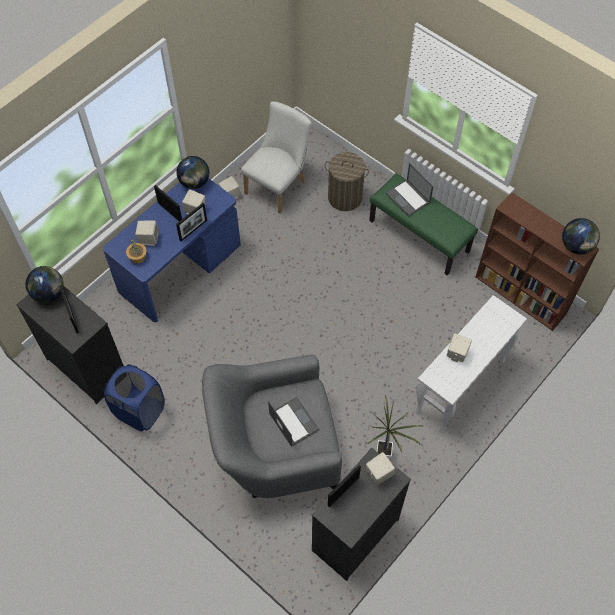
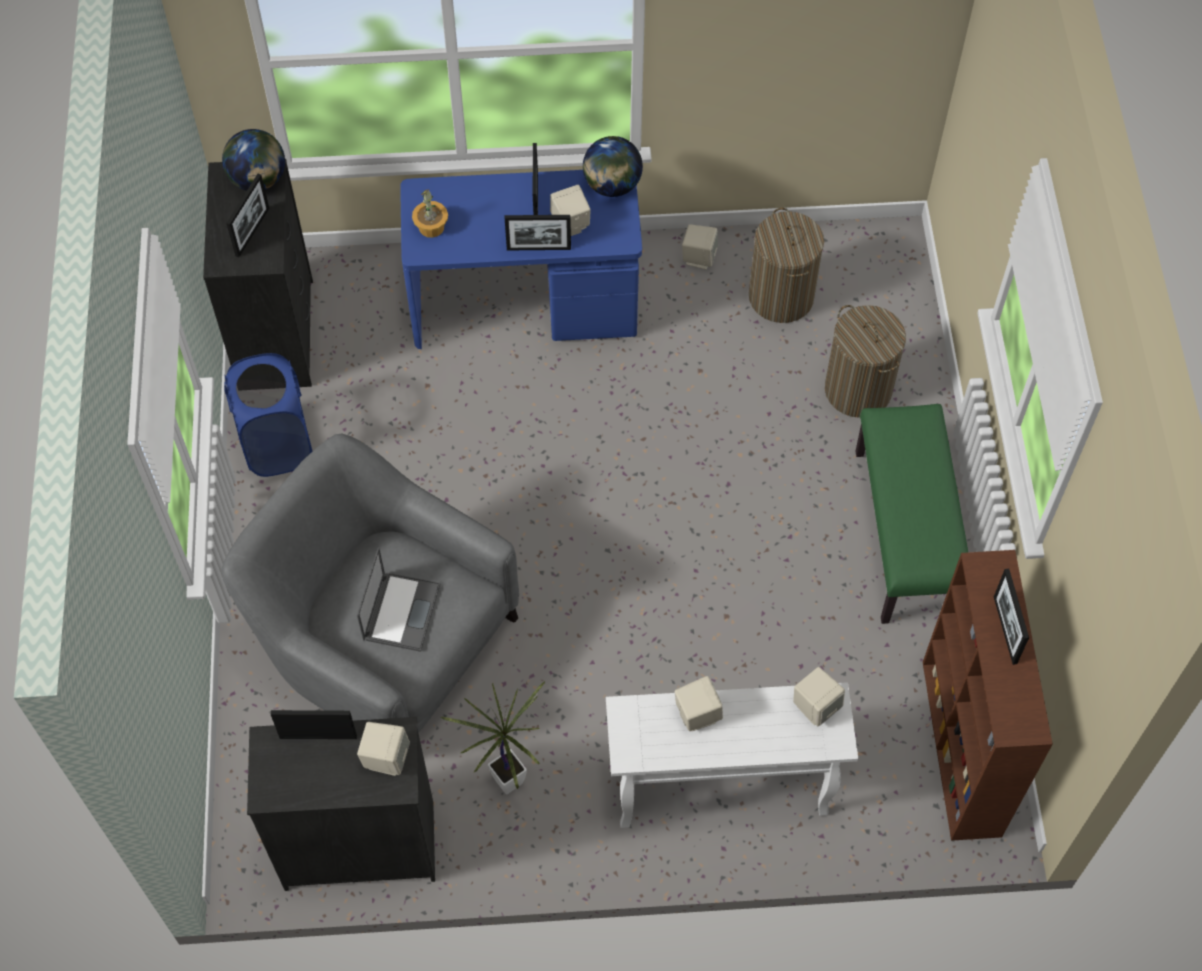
camera: 45 degrees right, 0 degrees up
beige speaker [135,220,159,246] -> beige speaker moved to [793,667,845,726]
white chair [241,102,311,214] -> laundry basket [749,208,824,323]
laptop [386,163,433,217] -> none
globe [562,218,600,254] -> none
none -> picture frame [994,569,1029,665]

